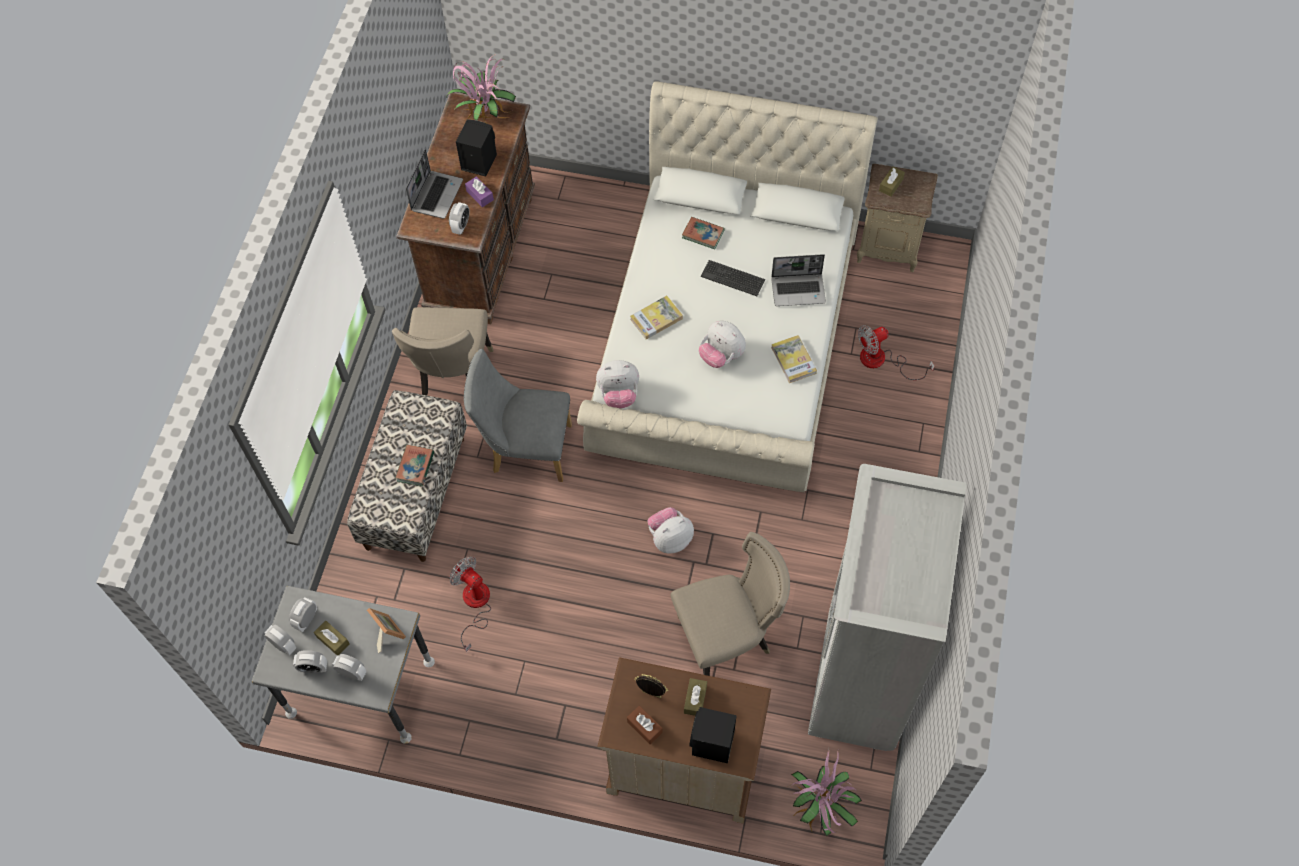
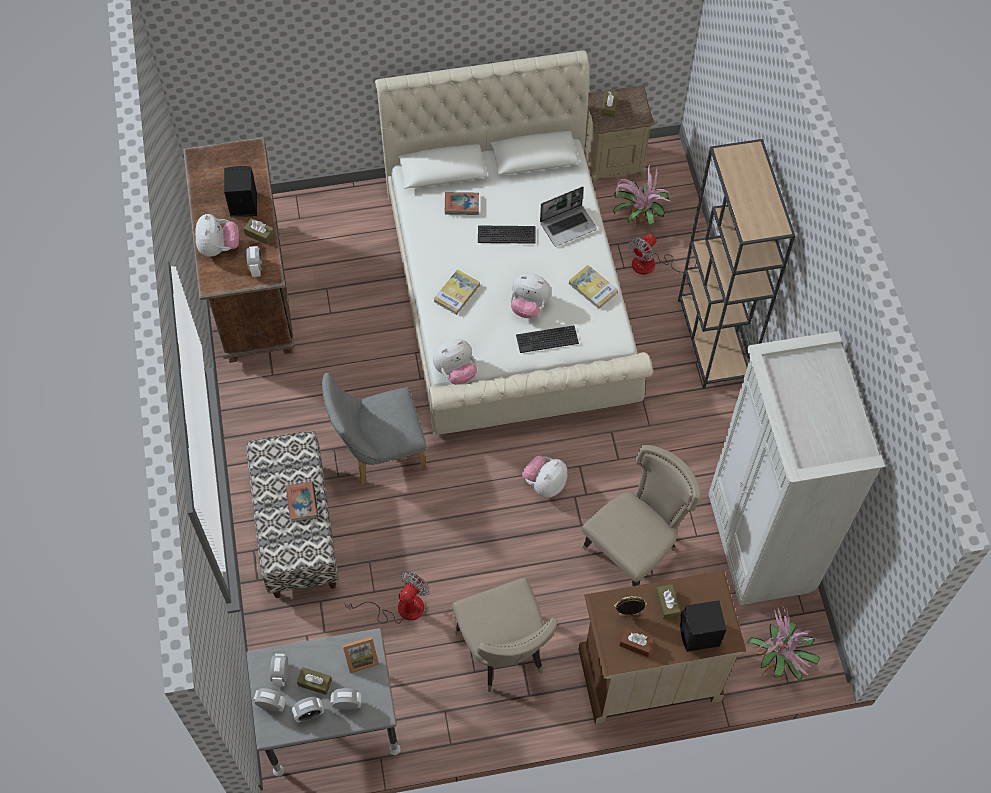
camera: 25 degrees left, 0 degrees up
picture frame [367,608,406,653] -> picture frame turned 135 degrees clockwise [343,637,379,674]
beige chair [392,307,493,395] -> beige chair moved to [452,578,558,692]
laptop [406,149,463,219] -> plush toy [195,214,239,257]
potted plant [446,54,516,123] -> potted plant moved to [613,164,674,230]
fan [449,556,491,652] -> fan turned 105 degrees clockwise [345,572,430,624]
purple tissue box [465,176,494,207] -> brown tissue box [243,218,275,245]
none -> keyboard [516,325,579,353]
none -> bookcase [678,139,795,389]

